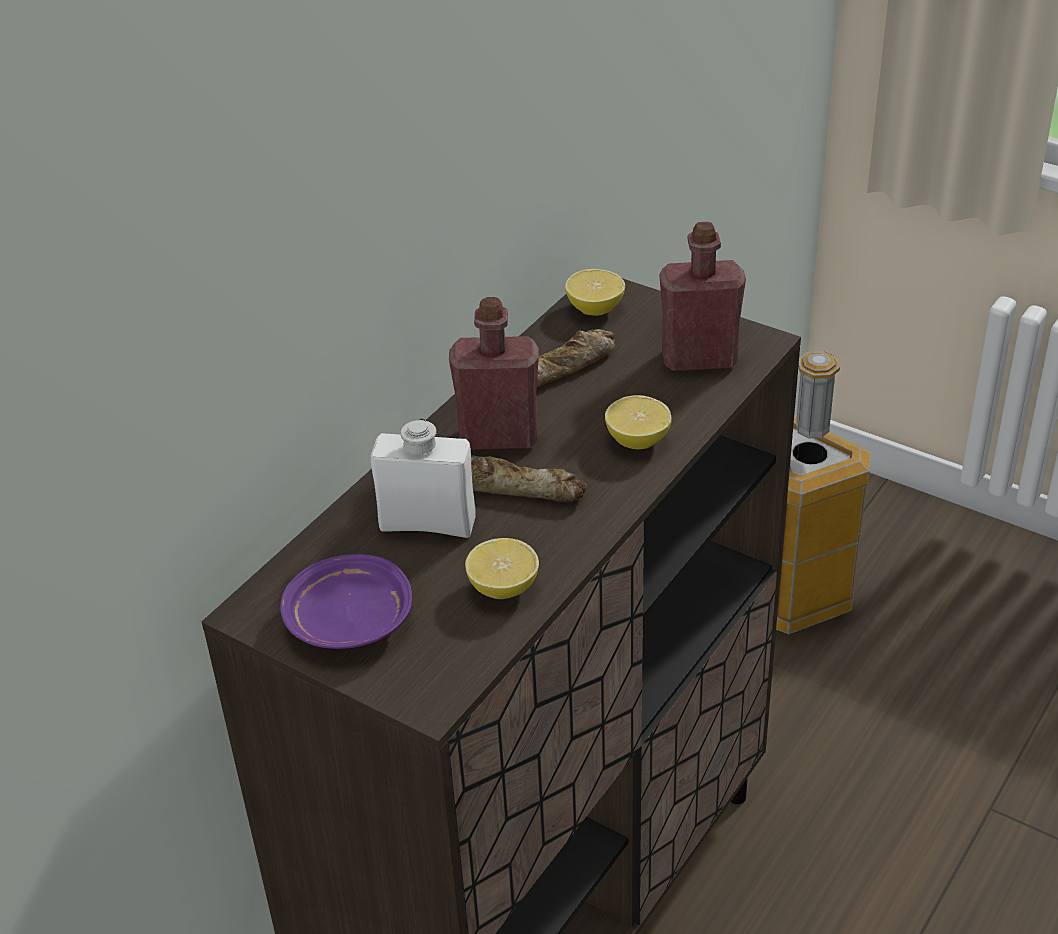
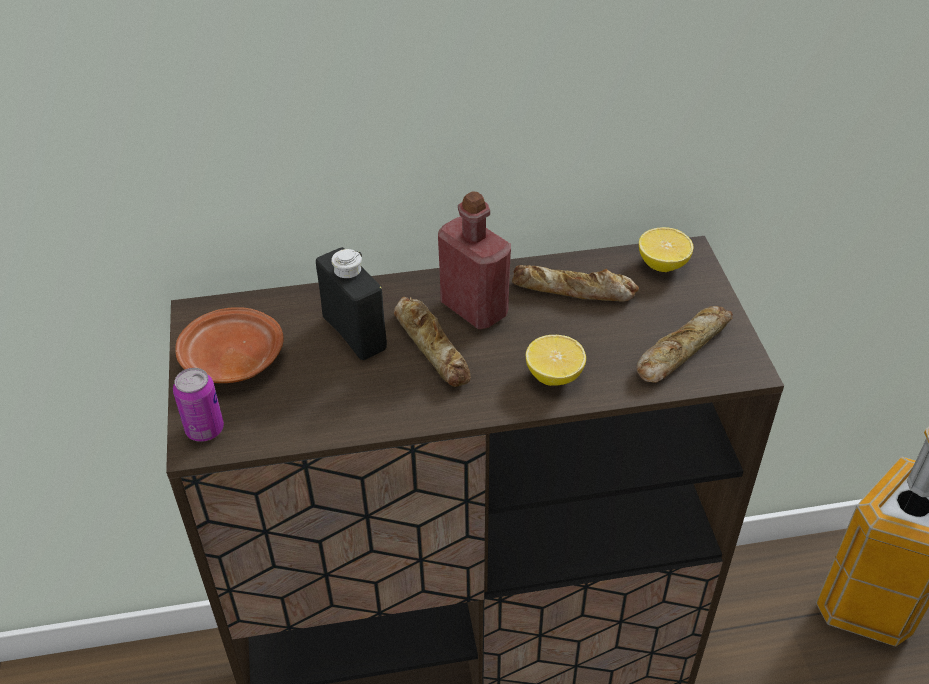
camera: 45 degrees right, 5 degrees up
purple plate [280,554,412,649] -> brown plate [175,307,284,383]
white bottle [371,419,476,538] -> black bottle [316,247,387,360]
lemon [465,538,539,599] -> none
red bottle [659,222,746,371] -> bread [637,306,733,383]
none -> can [173,368,224,442]

